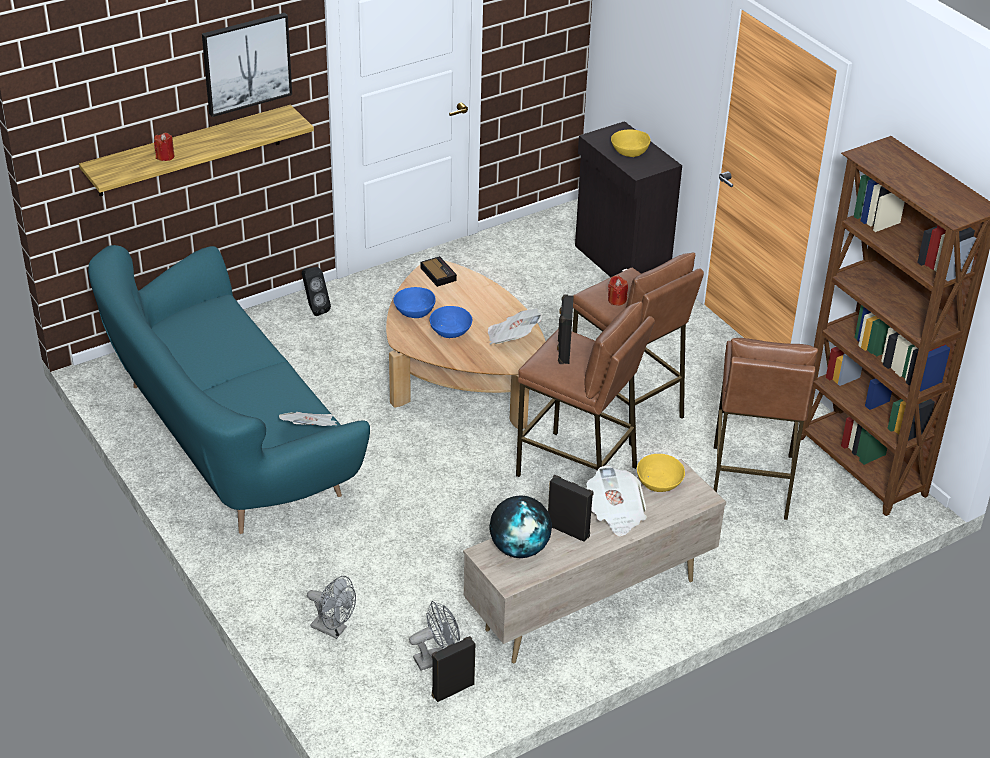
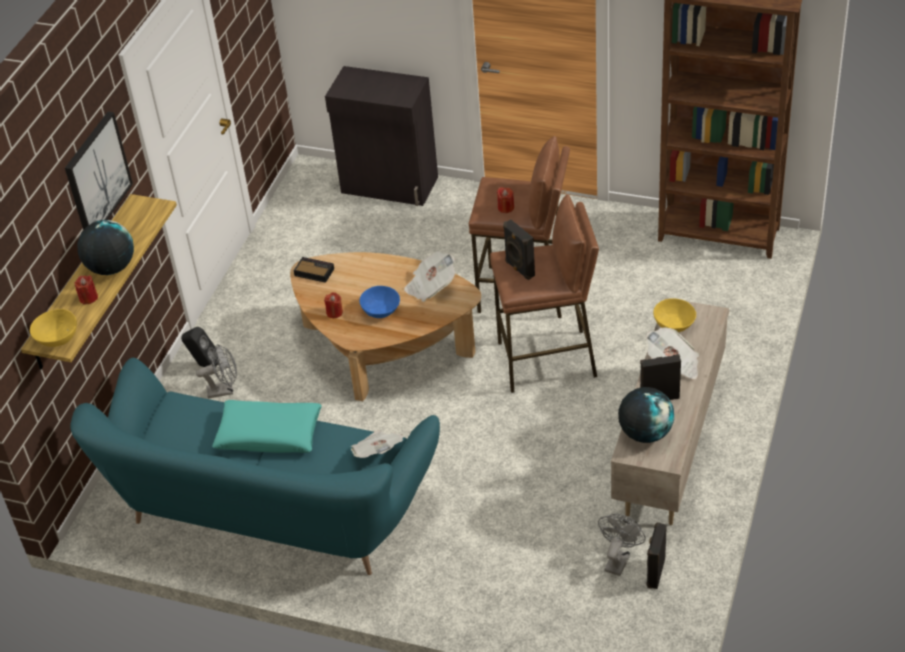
camera: 35 degrees left, 5 degrees up
grey fan [307,576,356,639] -> grey fan moved to [196,344,237,399]
blue bowl [393,287,436,318] -> red candle [324,292,343,318]
yellow bowl [611,130,651,157] -> yellow bowl moved to [30,309,77,347]
brown stool [714,338,818,520] -> none
none -> globe [78,220,134,275]
none -> turquoise pillow [212,400,322,453]

